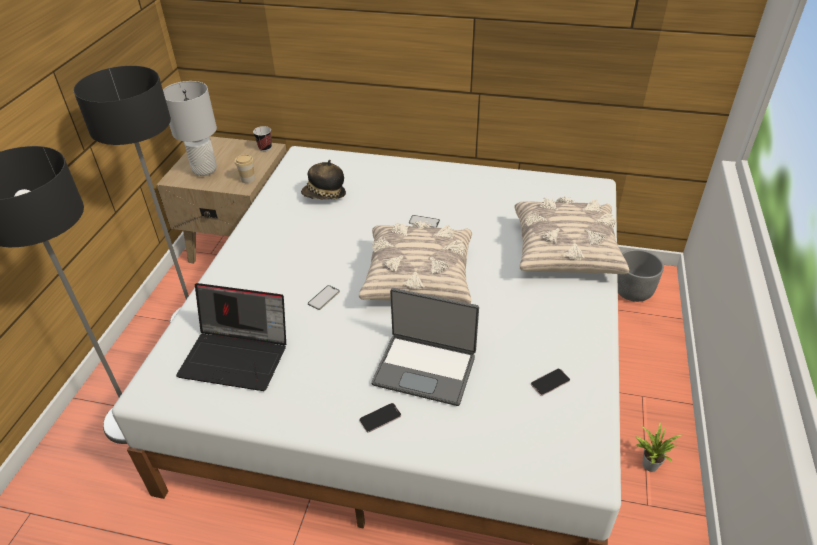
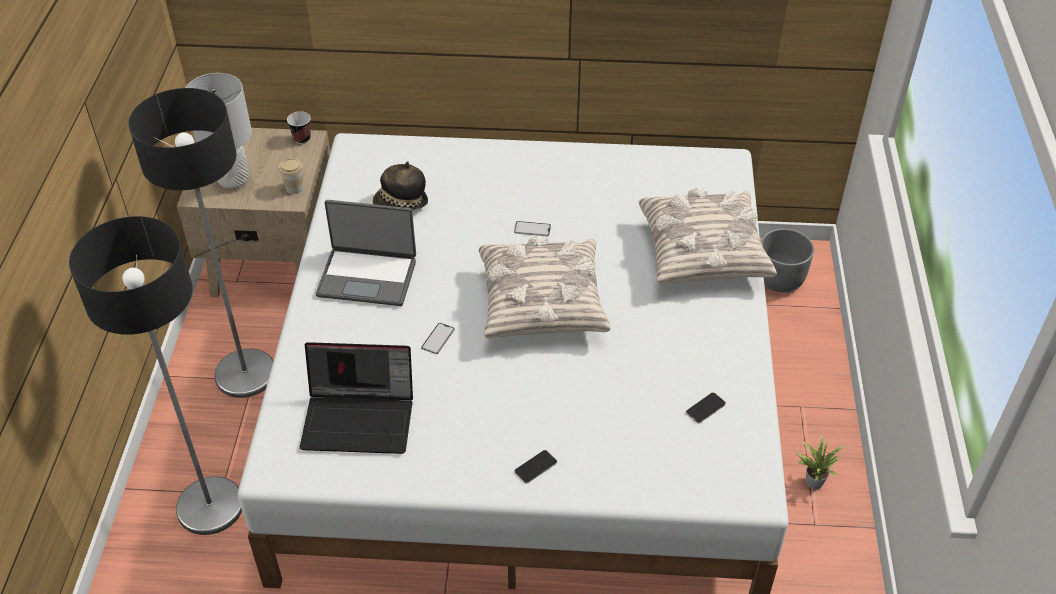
camera: 10 degrees left, 5 degrees up
laptop [371,288,479,406] -> laptop moved to [316,200,416,306]

